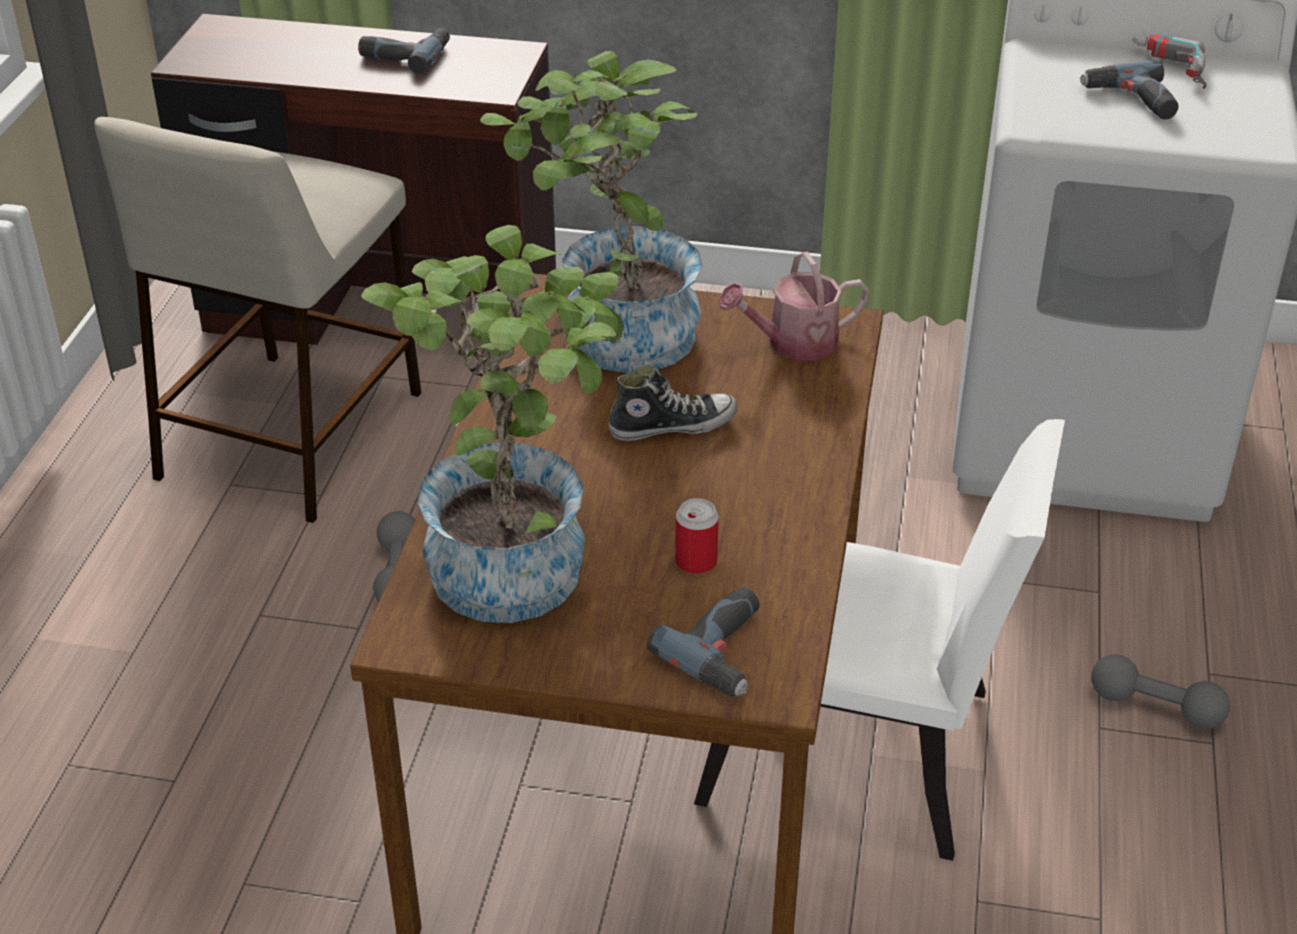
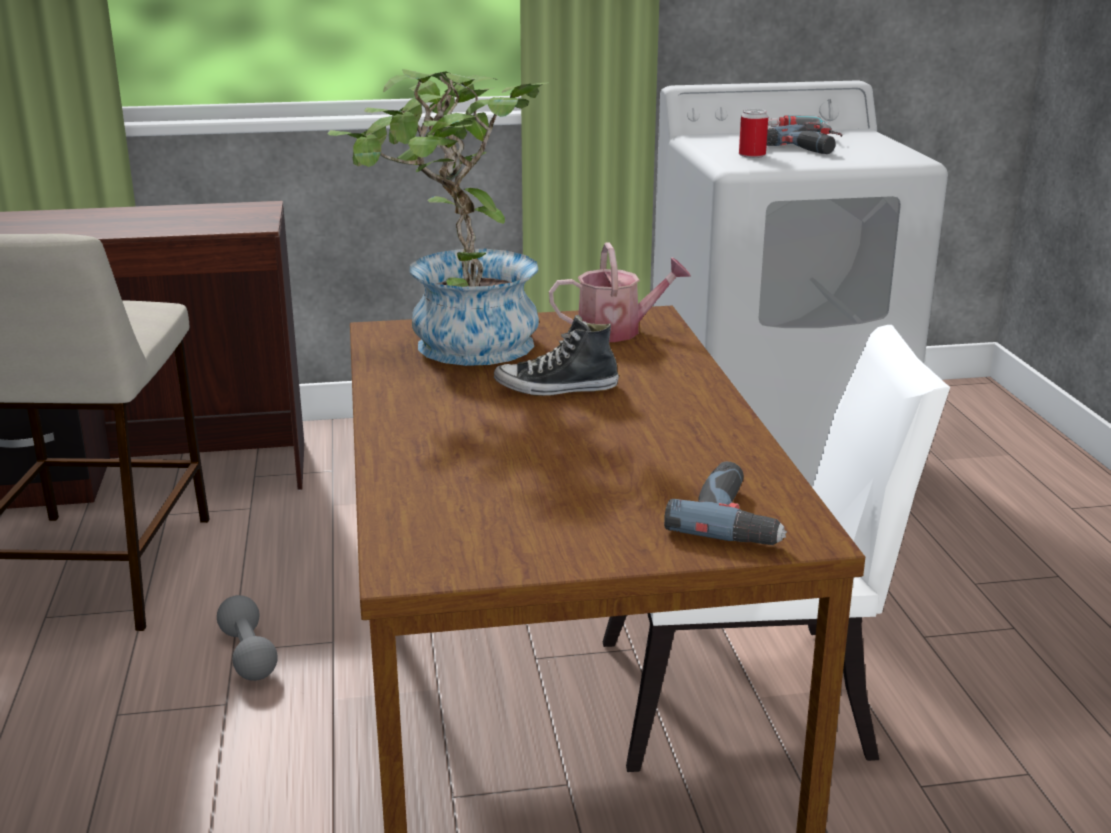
camera: 20 degrees left, 15 degrees down
power drill [358,28,450,73] -> none
potted plant [361,225,624,623] -> none
shoe [608,365,737,441] -> shoe turned 150 degrees counterclockwise [494,315,619,396]
can [675,498,719,574] -> can moved to [739,109,768,158]
watering can [718,252,869,361] -> watering can turned 150 degrees counterclockwise [549,242,691,342]
grey dumbbell [1091,654,1230,729] -> none

